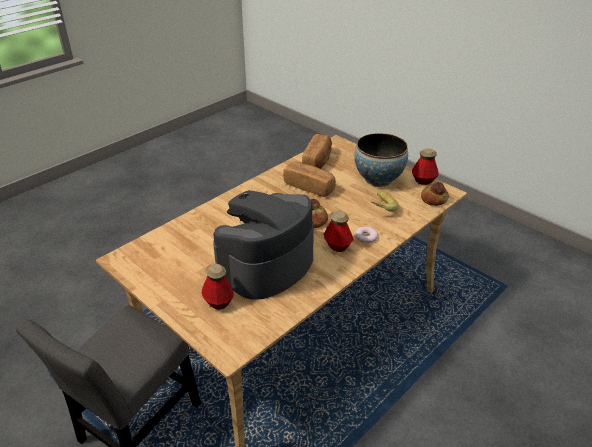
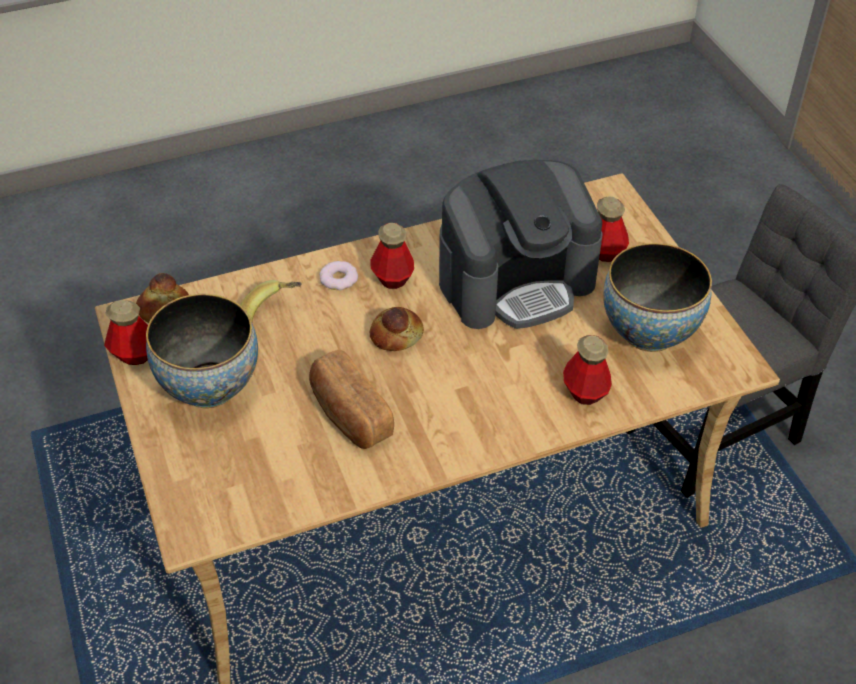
camera: 155 degrees left, 10 degrees up
bread [302,134,332,169] -> none
none -> bottle [563,335,612,405]
none -> bowl [603,243,712,352]

